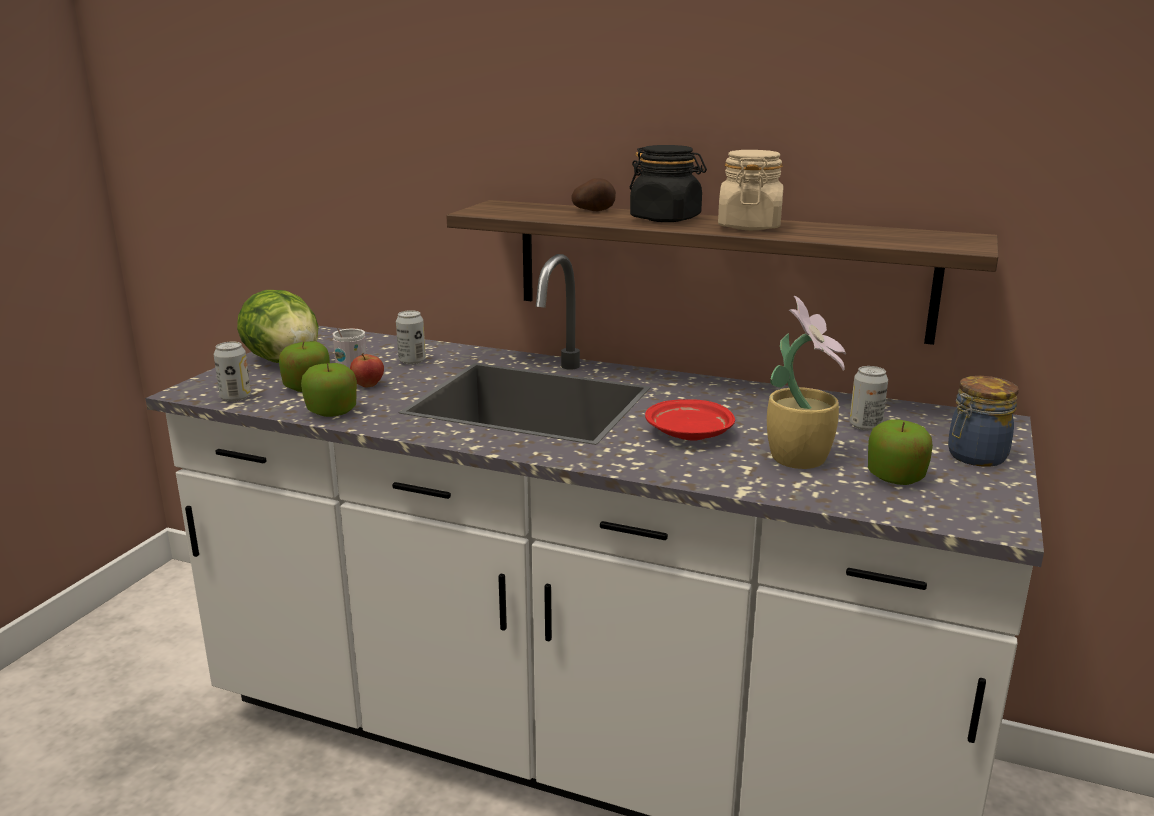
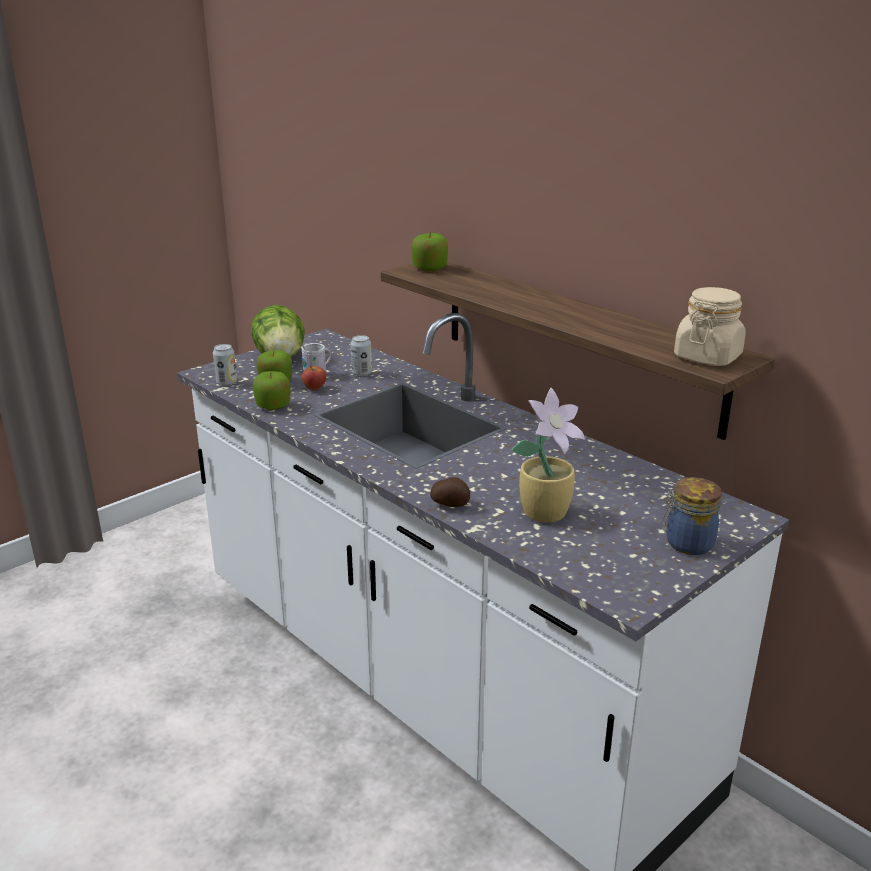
camera: 25 degrees right, 5 degrees up
potato [572,178,616,211] -> potato moved to [430,477,470,507]
black jar [630,145,707,222] -> none
red plate [645,399,735,441] -> none
beige jar [718,150,784,230] -> beige jar moved to [674,287,746,366]
can [849,366,888,431] -> none
apple [868,420,933,485] -> apple moved to [412,232,448,271]

